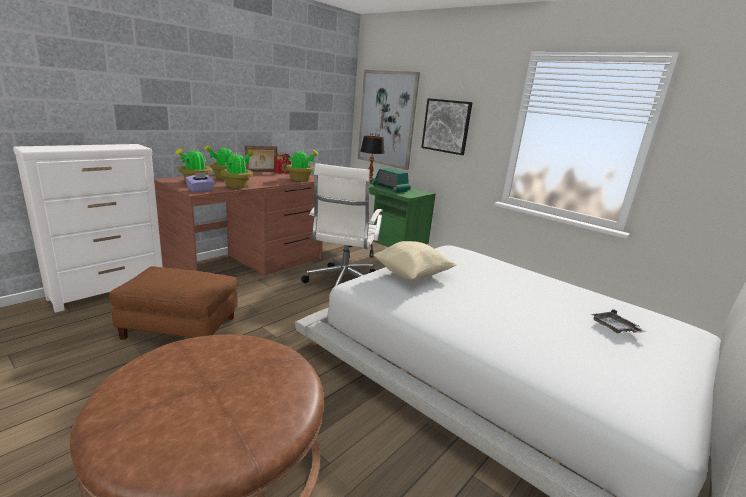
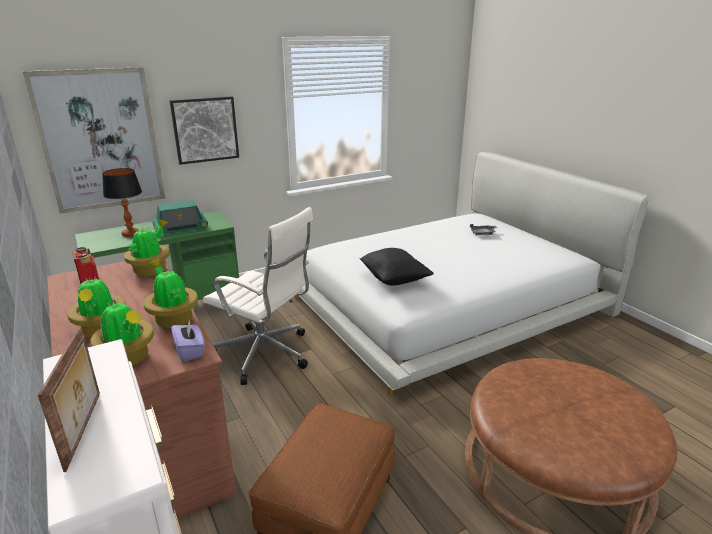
camera: 70 degrees left, 5 degrees up
picture frame [245,146,277,172] -> picture frame moved to [38,326,100,472]
beige pillow [374,241,456,280] -> black pillow [360,248,434,286]

